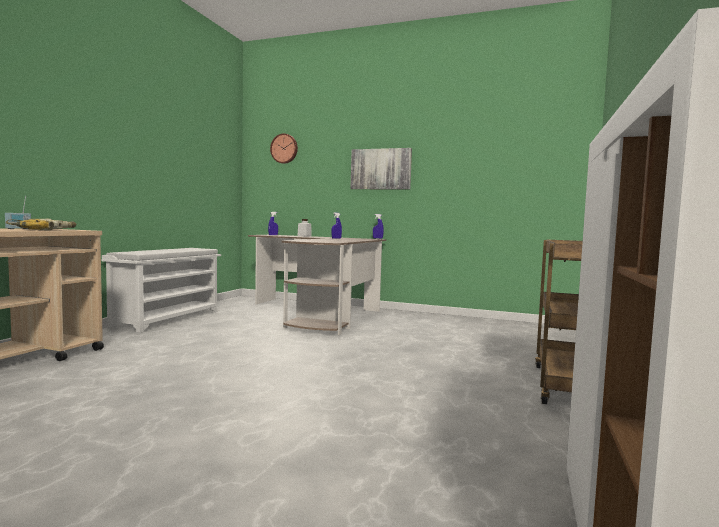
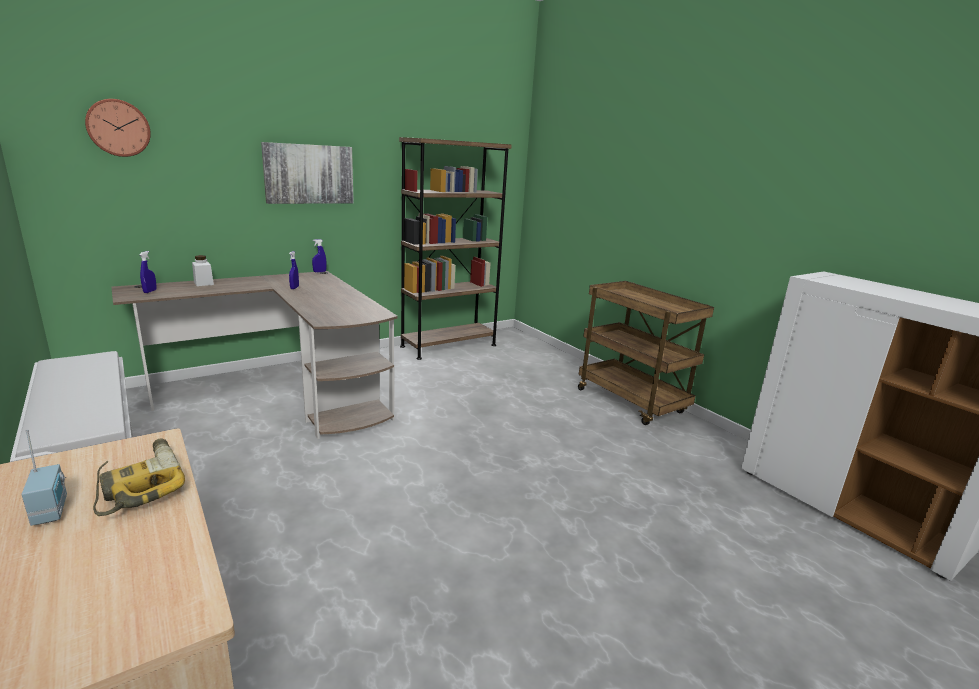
camera: 55 degrees left, 15 degrees up
none -> brown bookcase [399,137,511,360]

